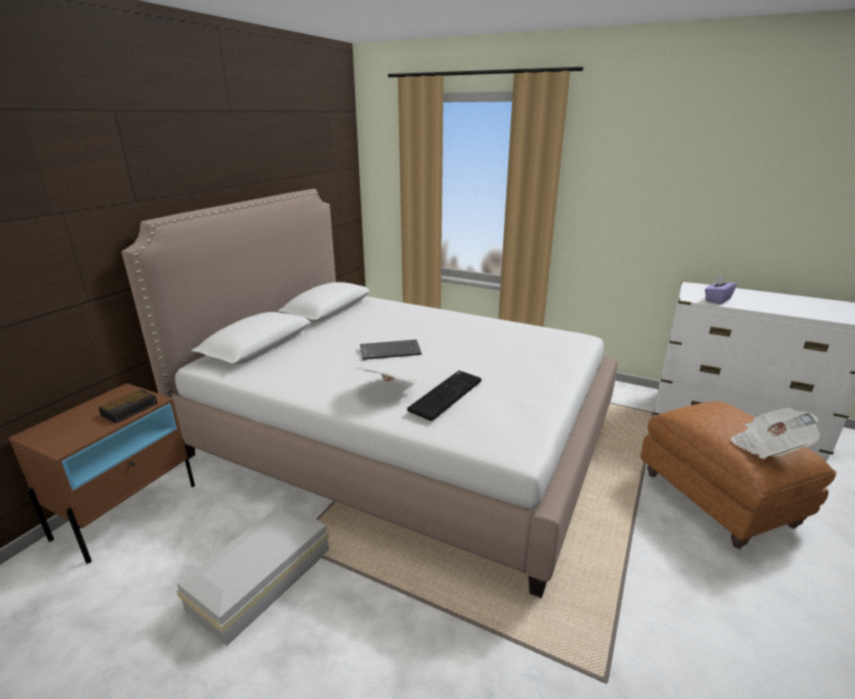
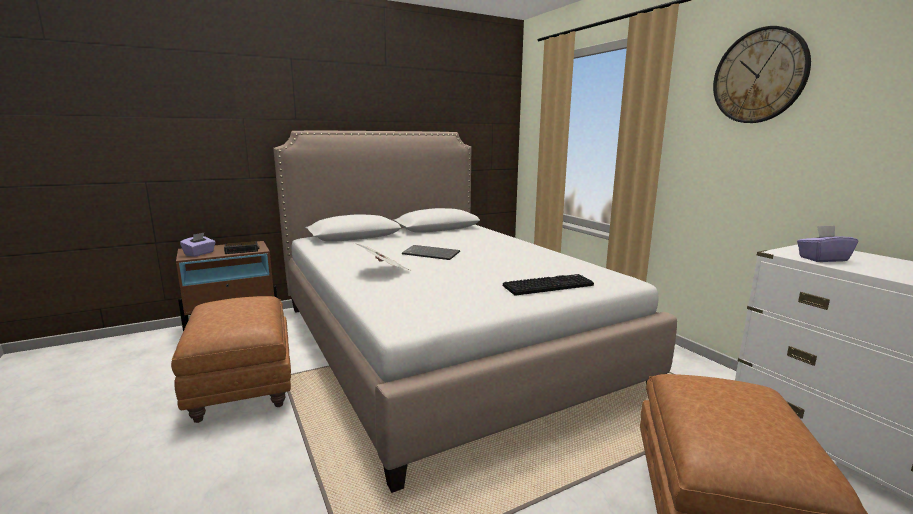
camera: 35 degrees right, 10 degrees down
white storage box [177,502,329,646] -> brown ottoman [171,296,291,423]
keyboard [407,371,481,421] -> keyboard moved to [503,274,594,296]
newspaper [731,408,820,459] -> none
none -> purple tissue box [180,233,215,257]
none -> wall clock [713,26,811,123]

